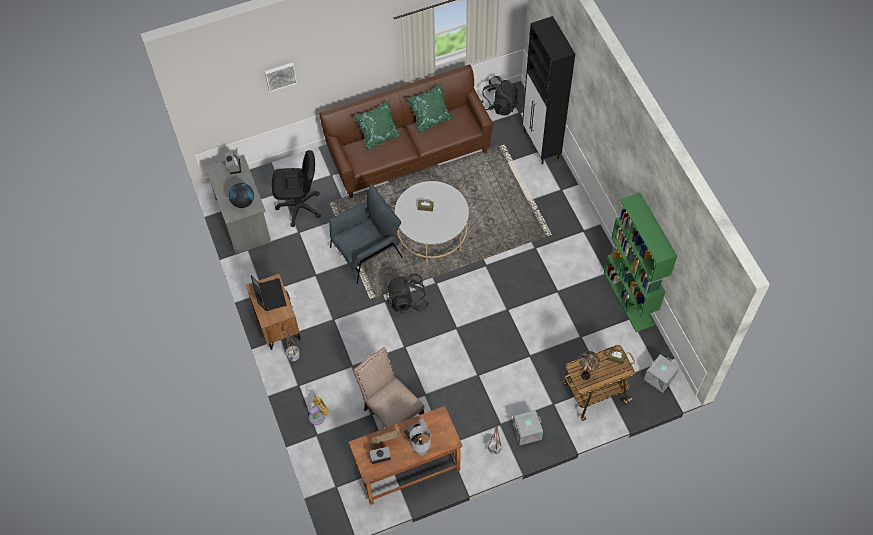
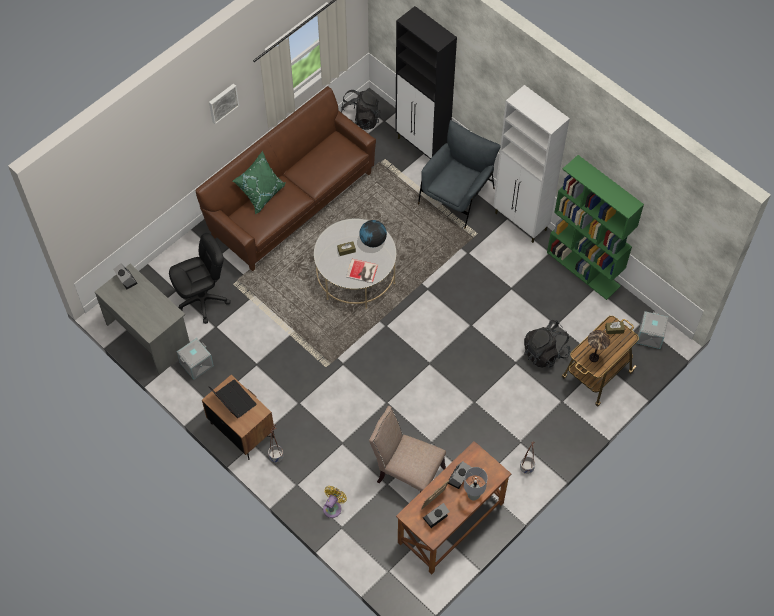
camera: 25 degrees left, 0 degrees up
globe [229,183,254,208] -> globe moved to [359,220,387,247]
picture [265,62,297,92] -> picture moved to [209,83,239,124]
grey armchair [330,184,403,284] -> grey armchair moved to [418,120,501,229]
black backpack [386,273,429,313] -> black backpack moved to [524,320,571,368]
green pillow [406,83,454,133] -> none
grey storage box [512,410,543,446] -> grey storage box moved to [176,338,214,379]
none -> book [346,259,378,283]
none -> white cabinet [493,85,570,243]

